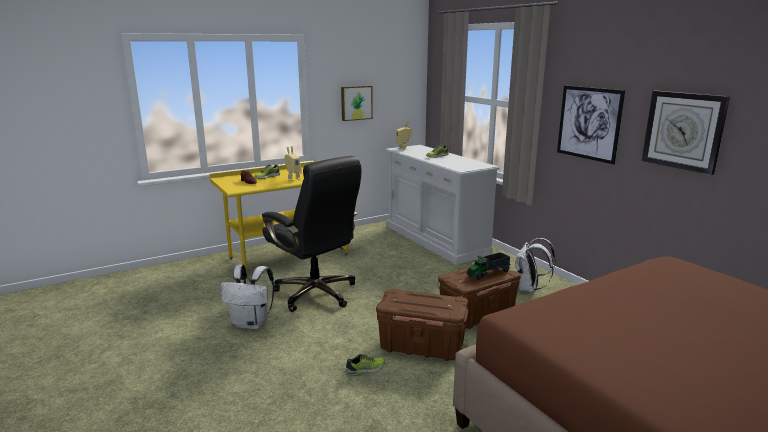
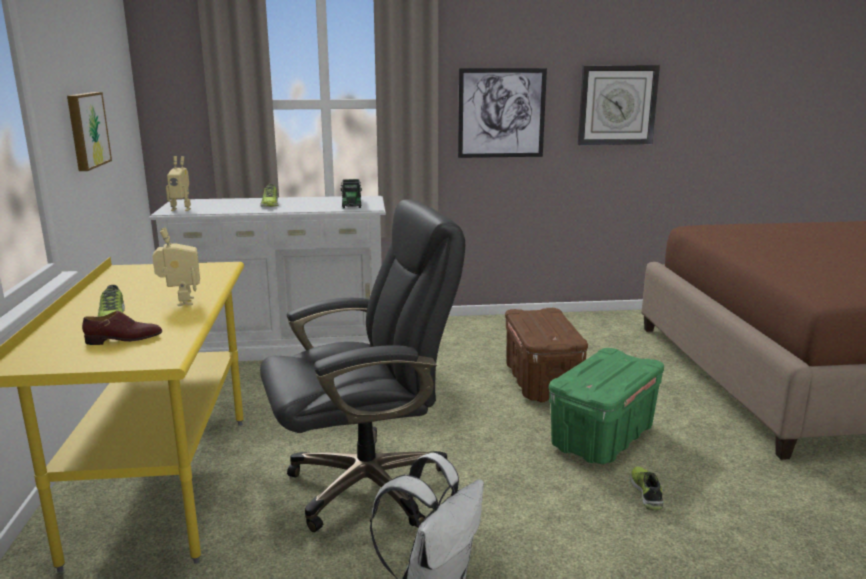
camera: 65 degrees left, 0 degrees up
brown storage box [376,289,468,361] -> green storage box [549,348,664,464]
toy truck [467,252,511,280] -> toy truck moved to [341,179,362,209]
white backpack [514,238,556,293] -> none

